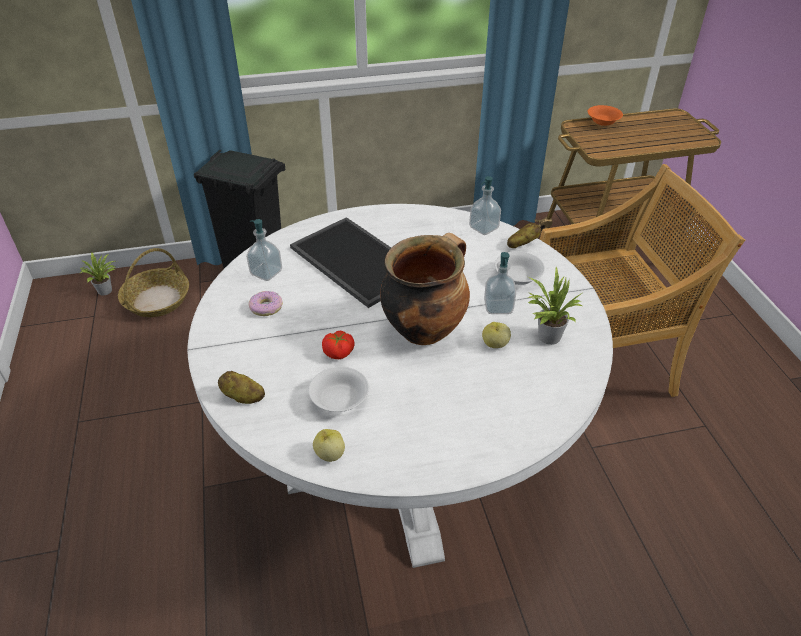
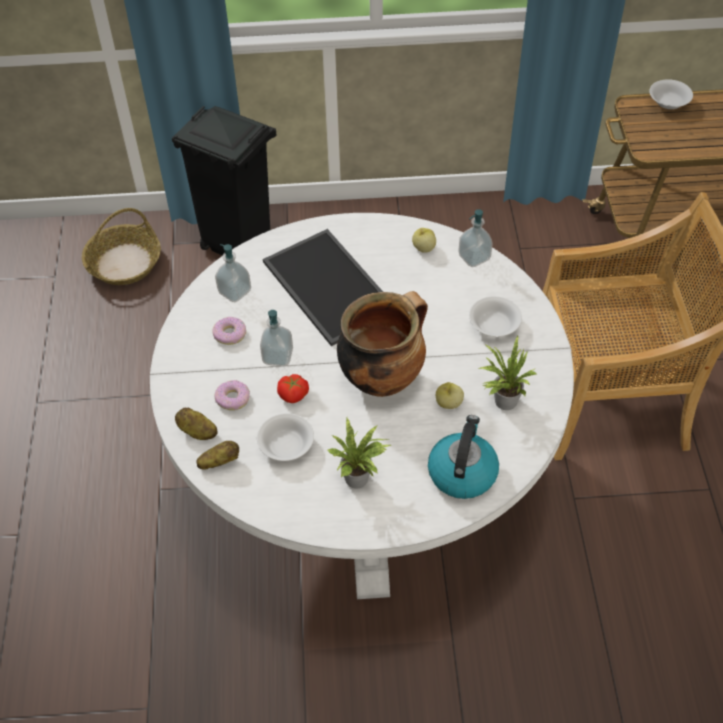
camera: 10 degrees right, 10 degrees up
potted plant [80,252,116,295] -> potted plant moved to [328,418,391,488]
apple [313,429,345,462] -> apple moved to [412,228,436,253]
soap dispenser [484,252,516,314] -> soap dispenser moved to [260,310,293,366]
potato [507,223,541,248] -> potato moved to [196,441,239,470]
orange bowl [588,105,623,126] -> white bowl [649,79,693,109]
none -> donut [215,380,250,410]
none -> kettle [428,415,499,499]

